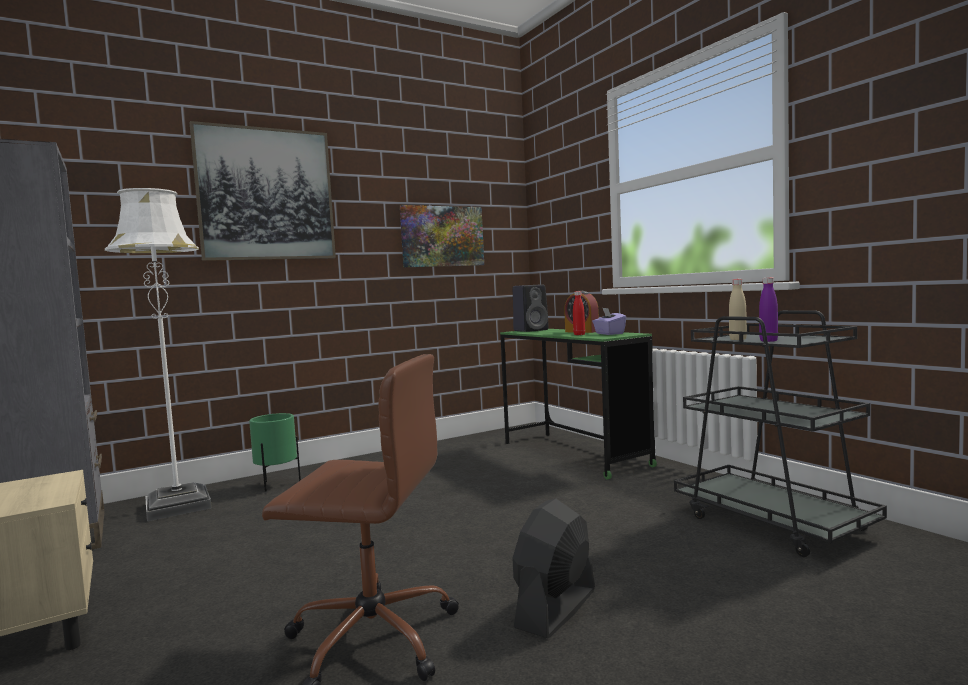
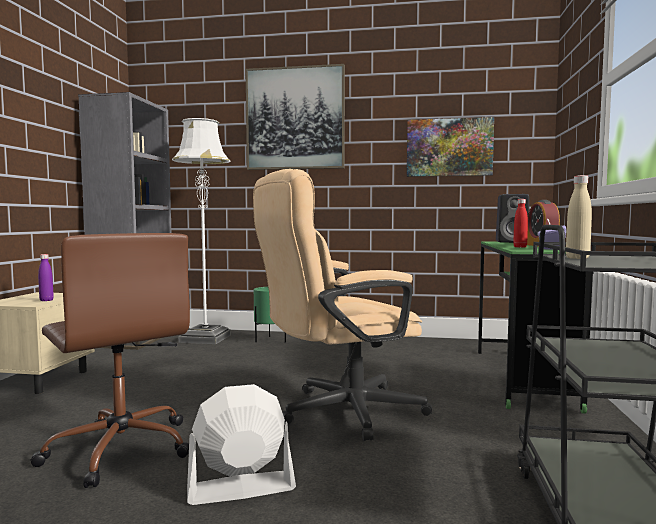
camera: 40 degrees right, 0 degrees up
black fan [512,499,595,638] -> white fan [187,384,296,505]
purple bottle [759,277,778,342] -> purple bottle moved to [38,254,54,301]
none -> beige office chair [253,169,432,441]

